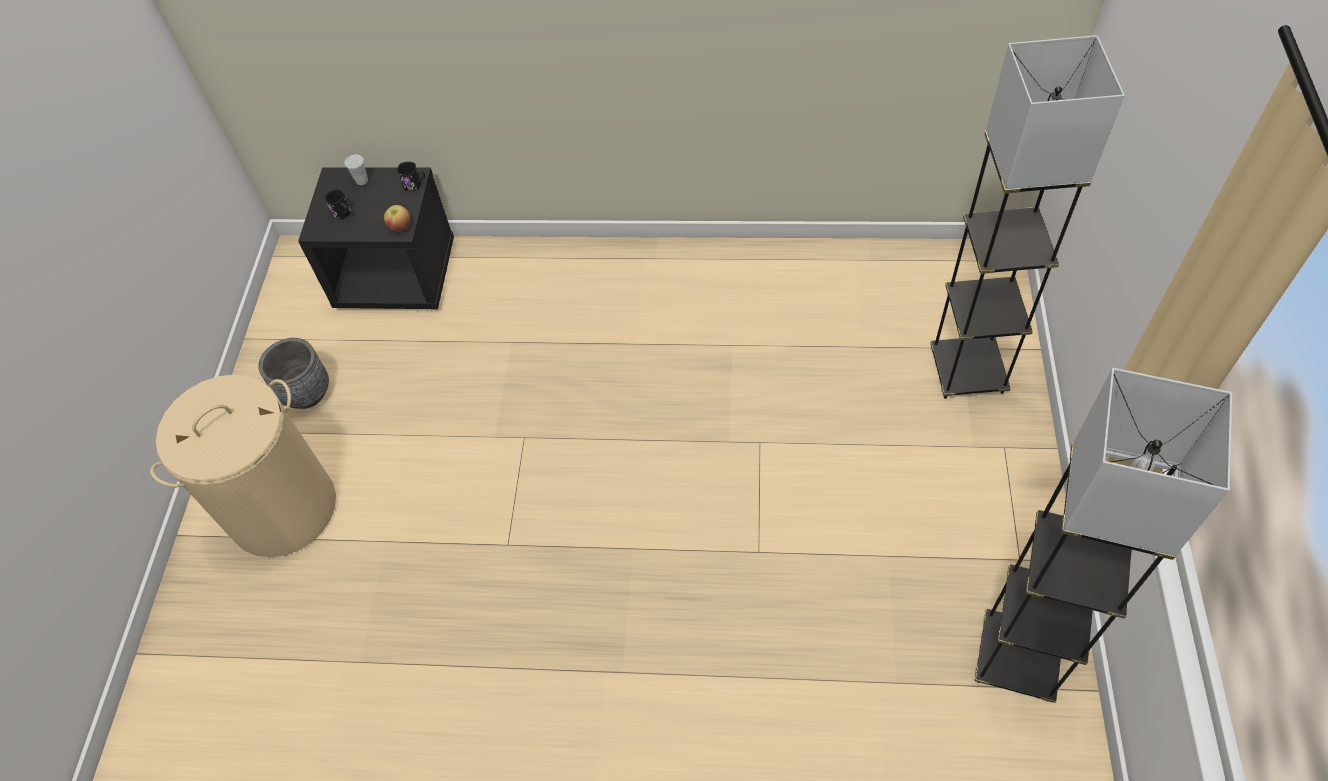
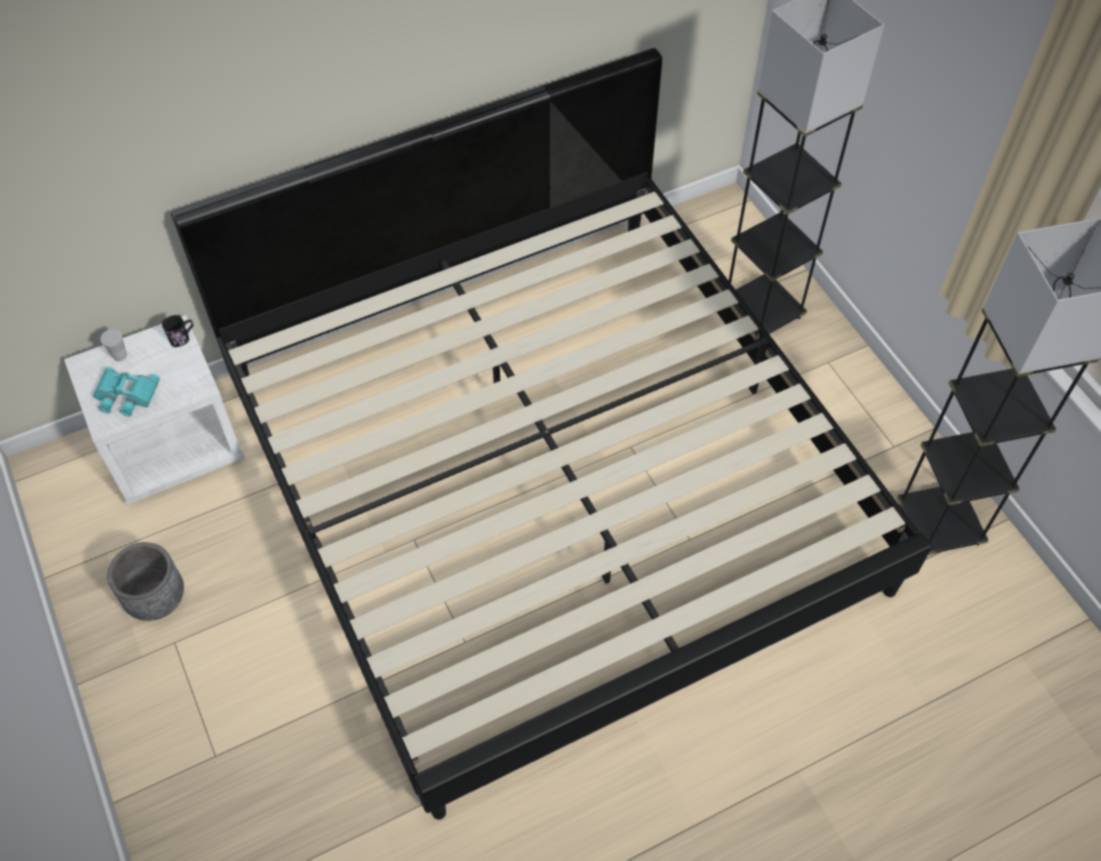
camera: 35 degrees left, 0 degrees up
beige laundry basket [150,374,336,557] -> none
black nightstand [298,168,454,309] -> white nightstand [64,315,245,504]
black mug [324,189,351,220] -> turquoise binoculars [93,367,160,417]
apple [384,205,410,232] -> none
none -> bed [171,48,932,820]

